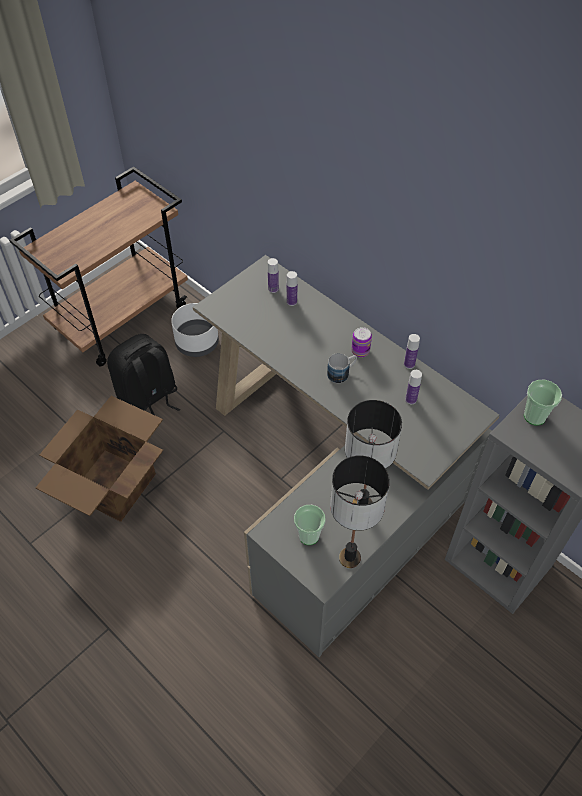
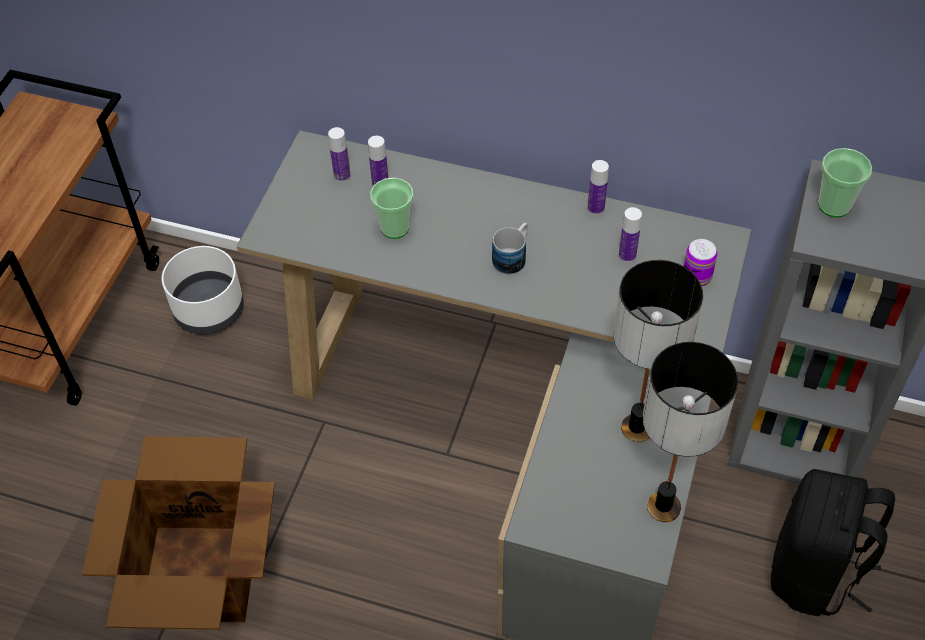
camera: 25 degrees left, 0 degrees up
black backpack [107,334,180,415] -> black backpack moved to [771,469,895,616]
cup [294,505,326,545] -> cup moved to [370,178,413,239]
can [351,327,372,357] -> can moved to [684,239,718,286]

